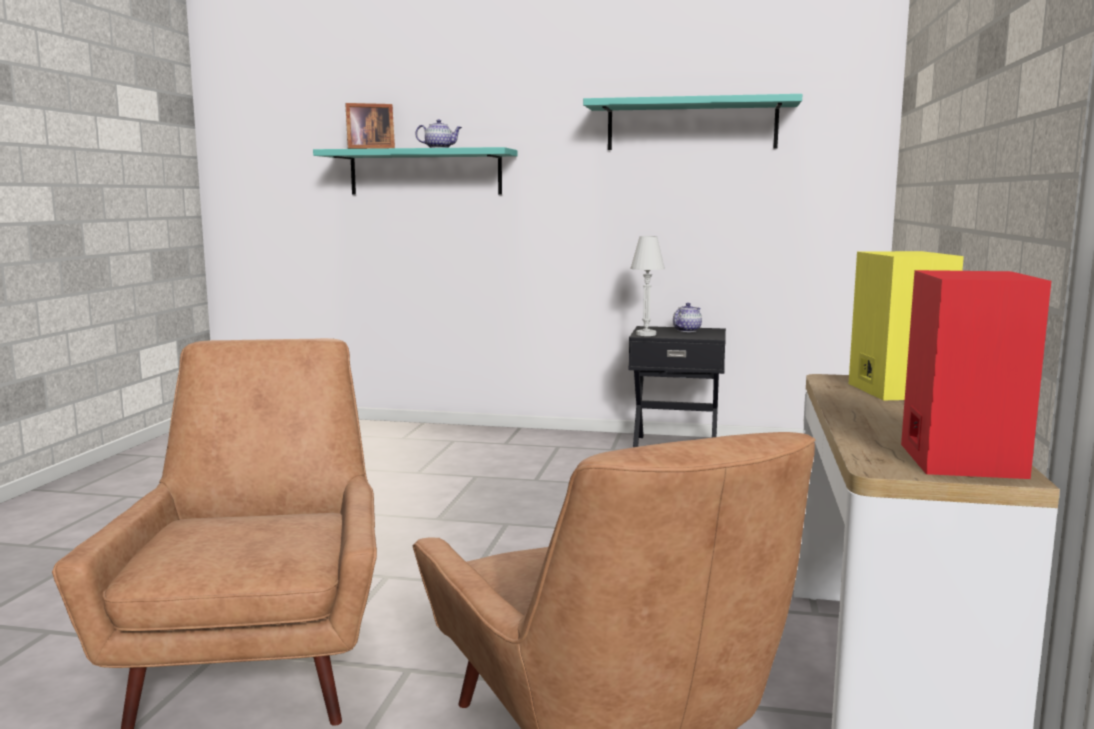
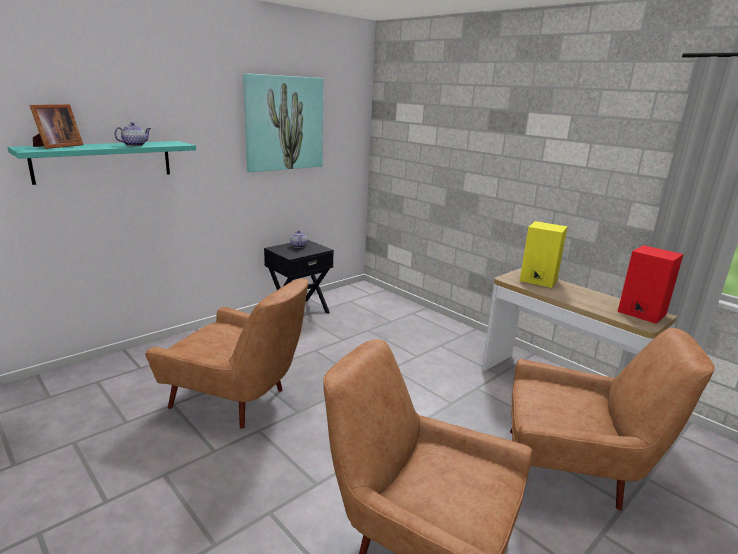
camera: 55 degrees left, 10 degrees up
turquoise shelf [583,94,802,150] -> picture [243,73,324,172]
white table lamp [630,236,665,336] -> none
none -> brown armchair [145,278,308,429]

